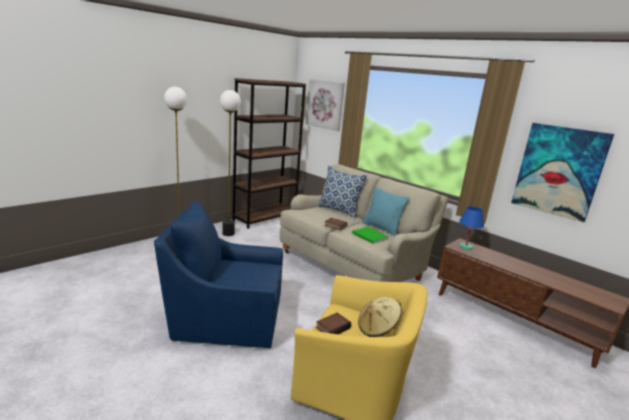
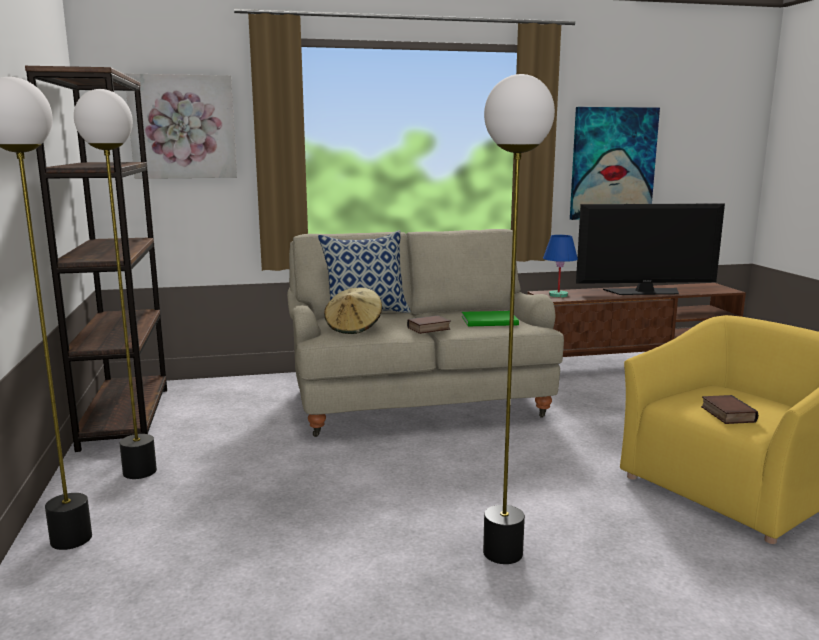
camera: 55 degrees left, 5 degrees down
blue armchair [154,199,283,348] -> floor lamp [483,74,555,564]
beige hat [358,297,402,337] -> beige hat moved to [324,287,382,334]
turquoise pillow [362,187,409,237] -> none
none -> television [576,203,725,295]

